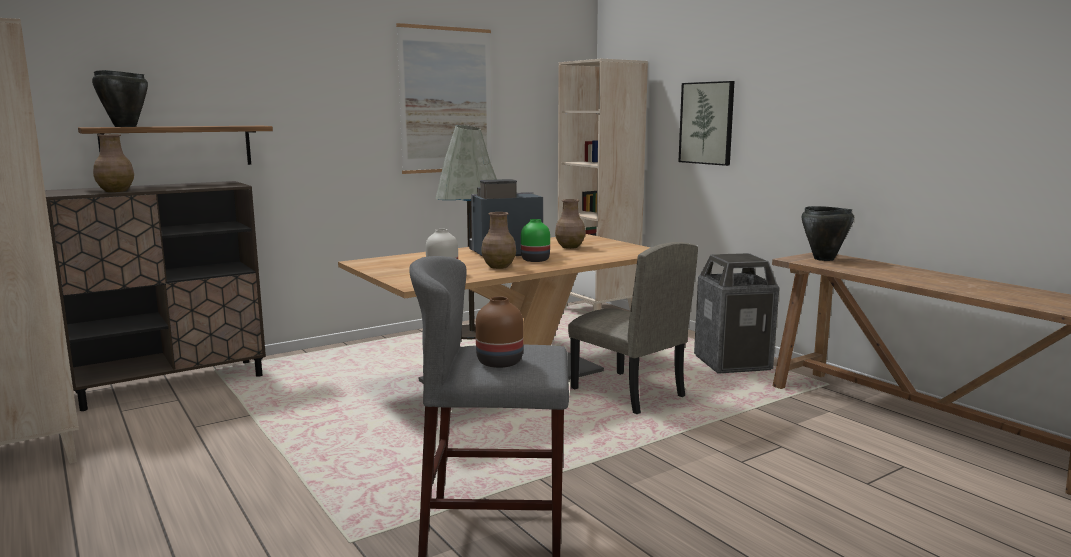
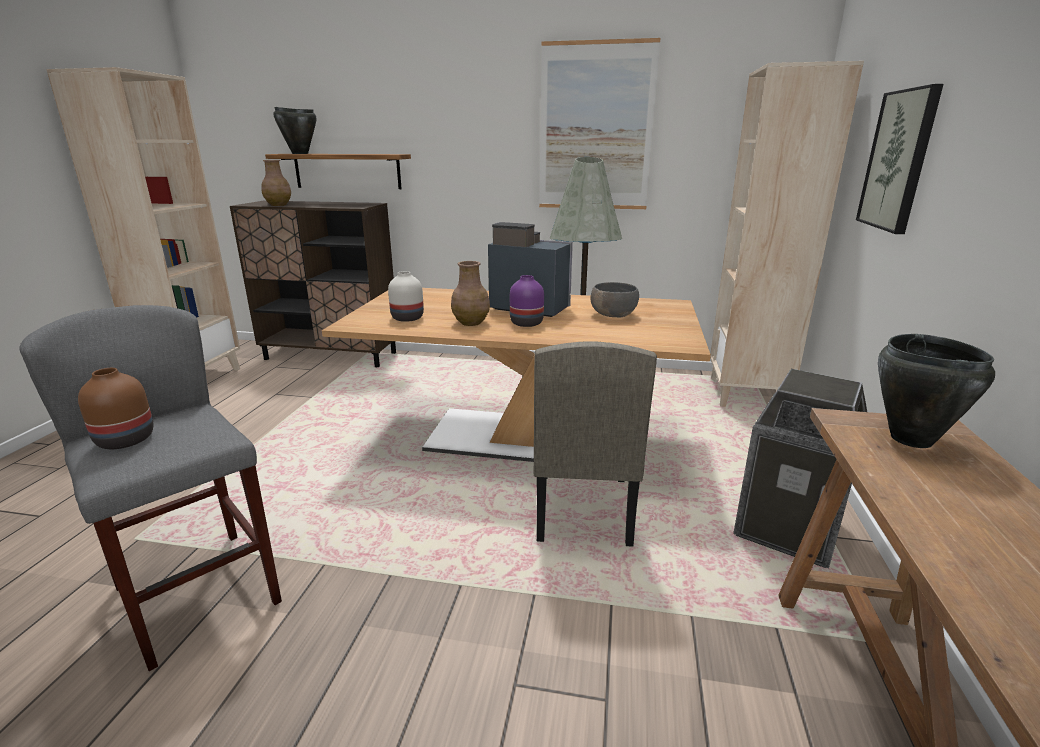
camera: 45 degrees right, 10 degrees up
green vase [521,219,550,262] -> purple vase [510,275,544,327]
brown vase [555,199,585,249] -> grey bowl [591,282,639,317]

